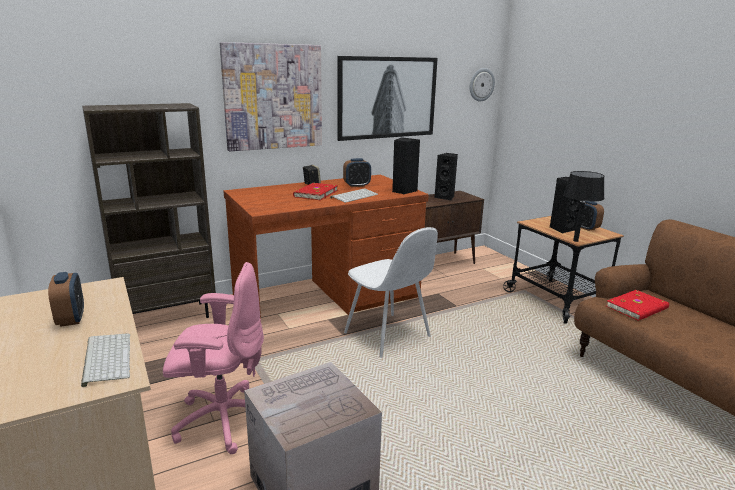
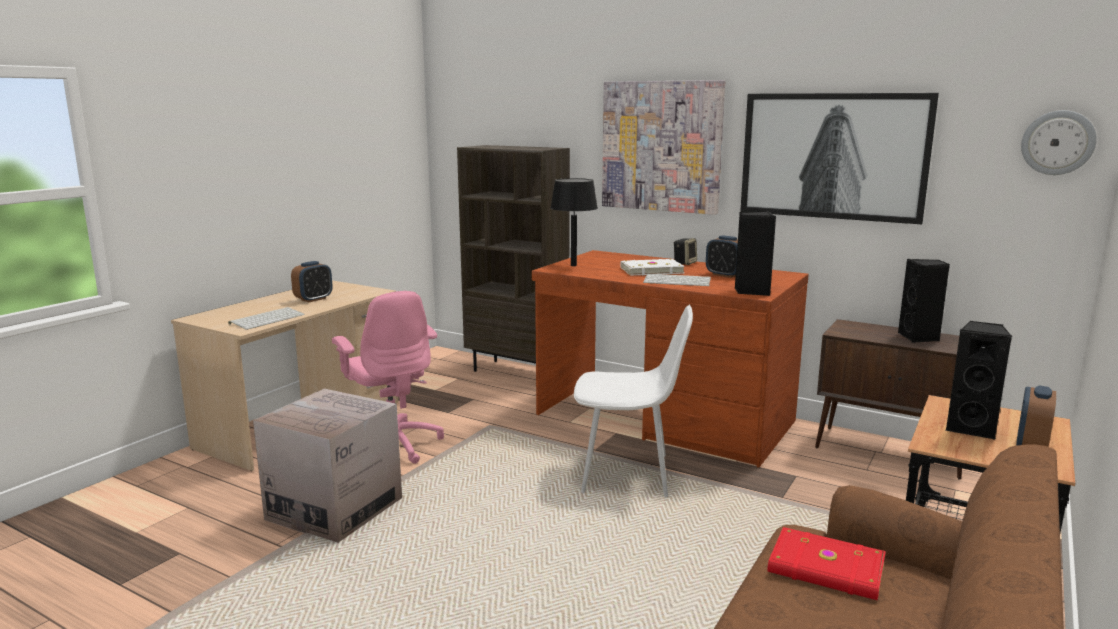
camera: 60 degrees right, 5 degrees down
red book [293,183,338,200] -> white book [620,259,685,276]
white chair [344,227,438,358] -> white chair turned 105 degrees counterclockwise [574,305,693,497]
black table lamp [563,171,604,242] -> black table lamp moved to [550,178,598,266]

